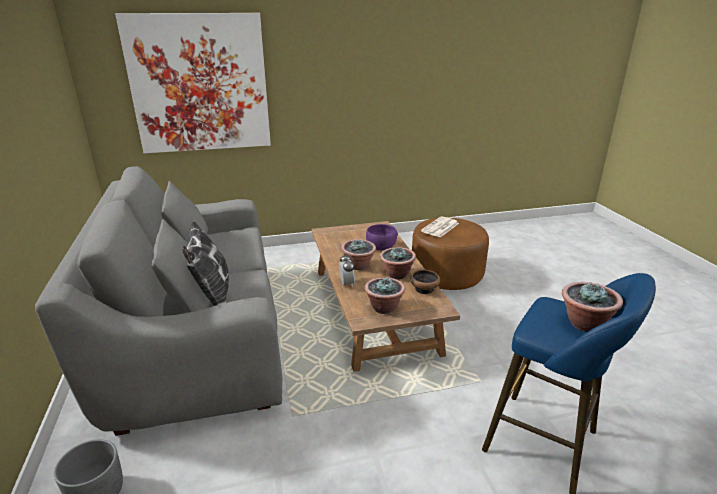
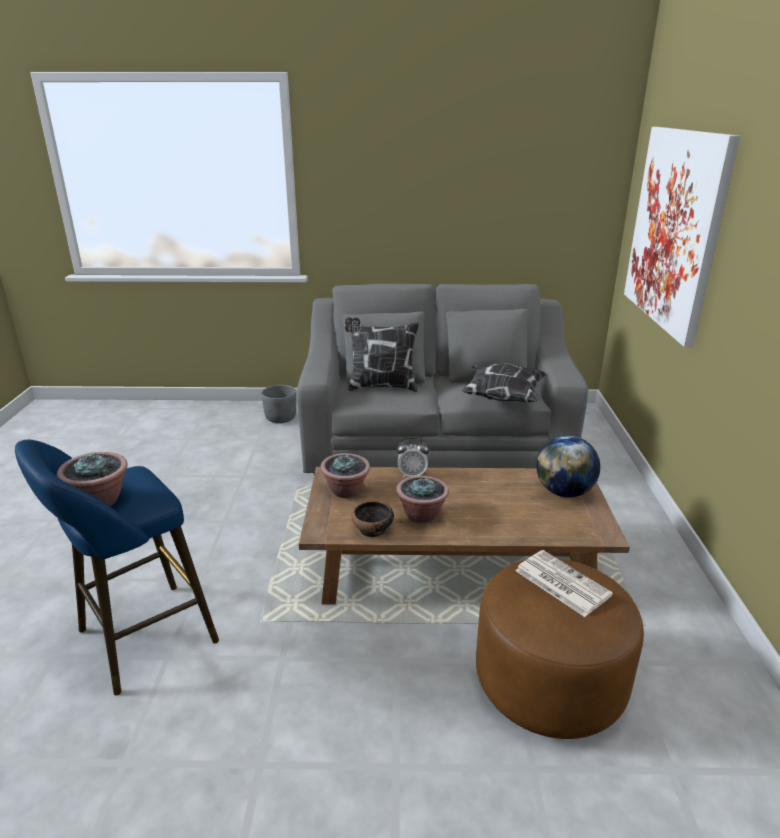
camera: 105 degrees right, 0 degrees up
potted plant [341,239,376,270] -> none
purple bowl [366,224,398,250] -> none
none -> pillow [461,363,546,402]
none -> globe [537,436,600,498]

